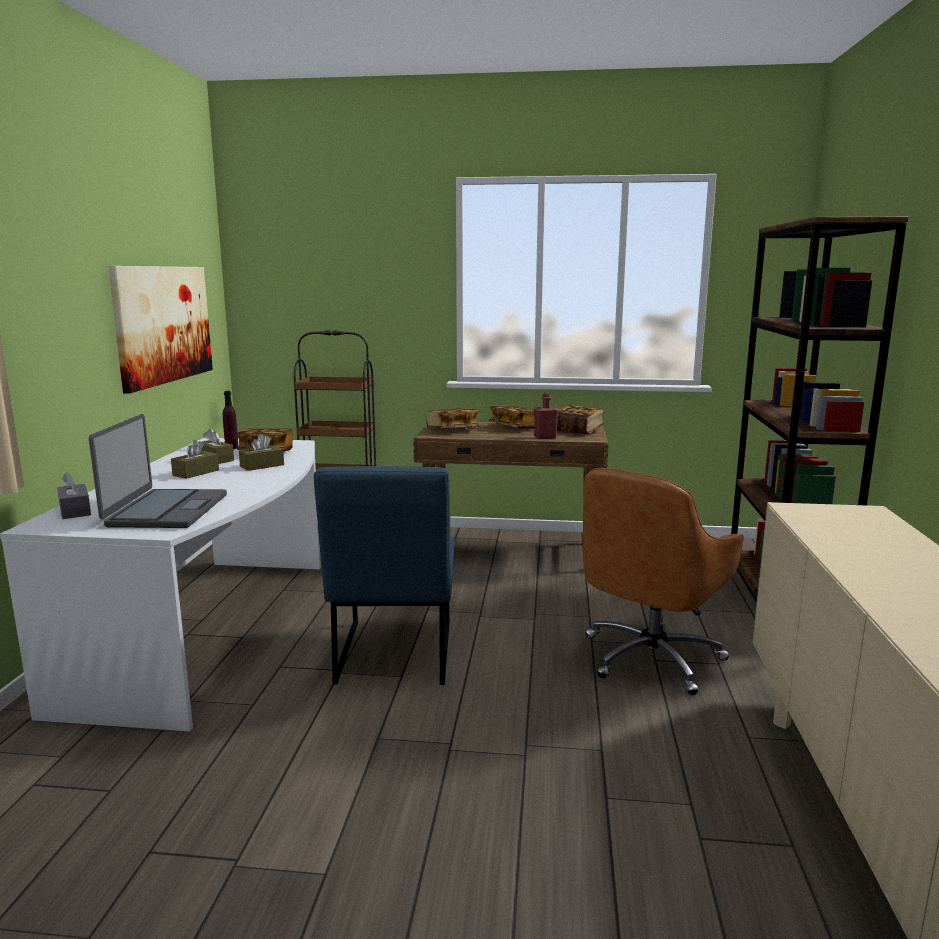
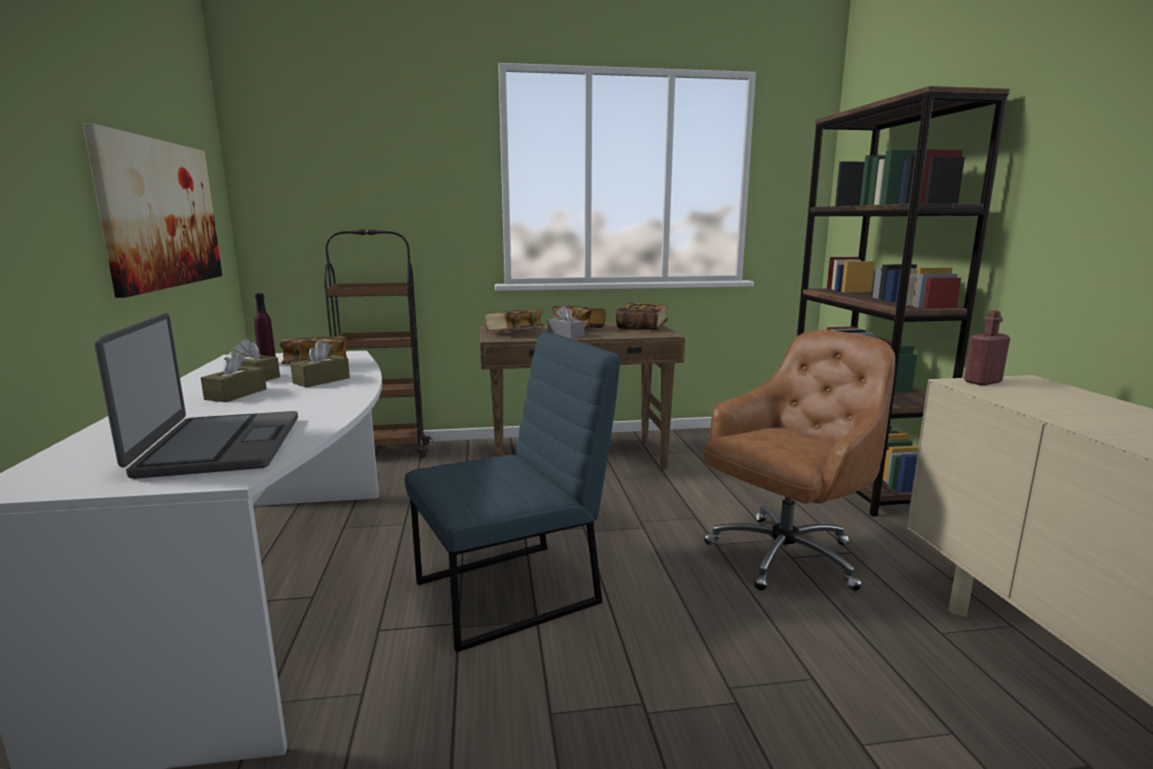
camera: 15 degrees left, 0 degrees up
grey tissue box [57,472,91,519] -> grey tissue box moved to [547,306,584,339]
blue chair [314,466,455,685] -> blue chair turned 105 degrees counterclockwise [405,333,620,653]
red bottle [534,392,558,439] -> red bottle moved to [964,310,1010,386]
brown office chair [583,468,744,695] -> brown office chair turned 150 degrees counterclockwise [703,330,895,591]

